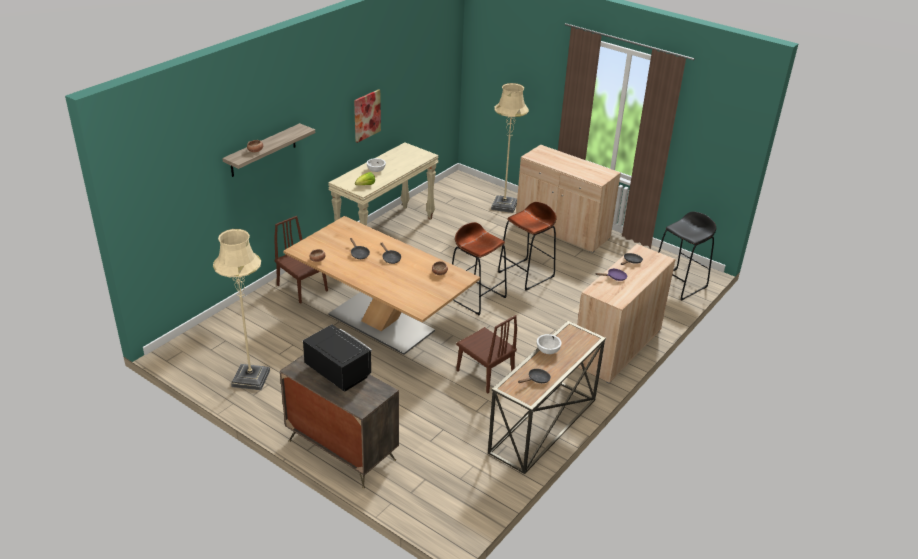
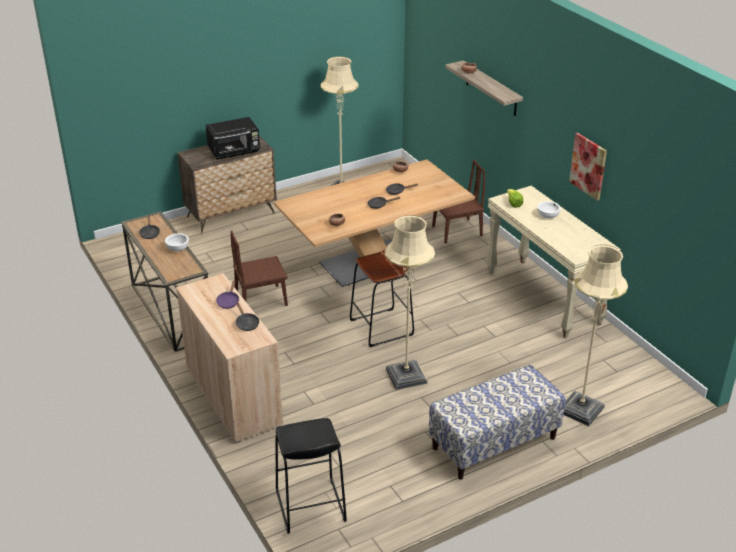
camera: 115 degrees right, 0 degrees up
brown stool [498,202,557,291] -> beige floor lamp [384,215,435,390]
beige cabinet [516,145,621,253] -> bench [429,365,566,480]

